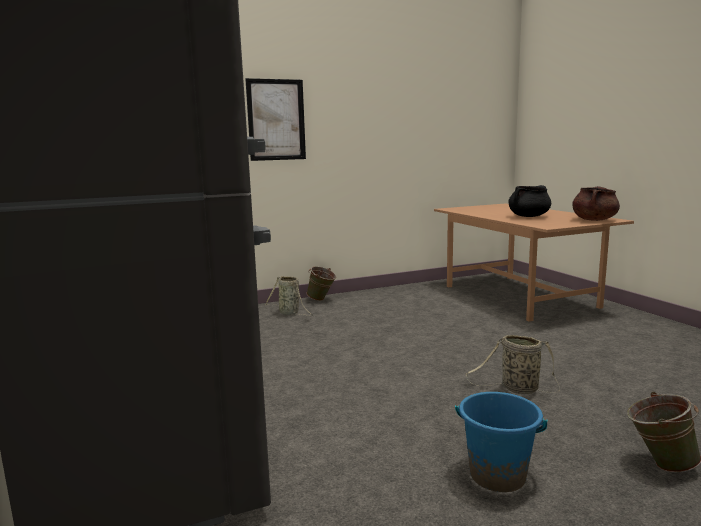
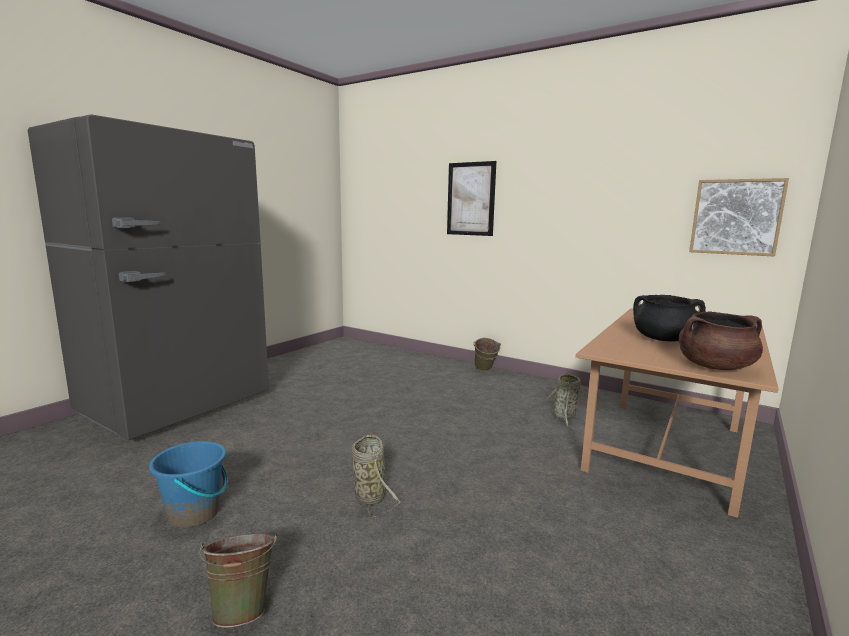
camera: 55 degrees right, 0 degrees up
basket [265,276,313,316] -> basket moved to [548,372,581,428]
none -> picture [689,178,789,257]

